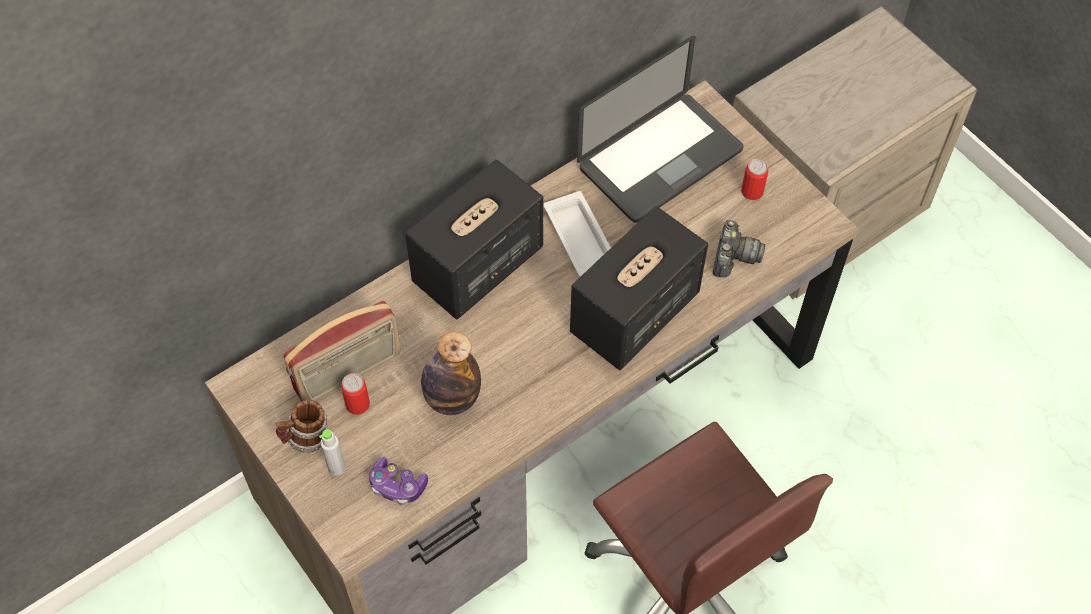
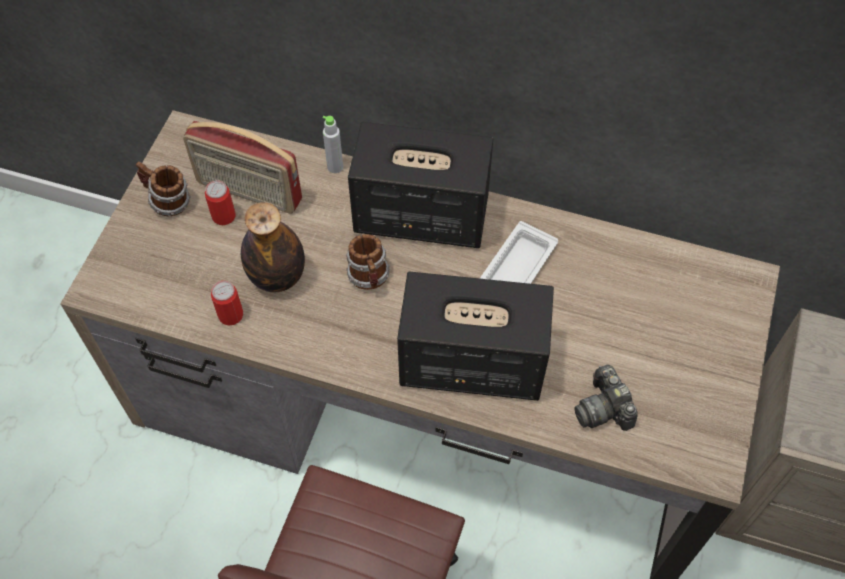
camera: 55 degrees right, 0 degrees up
grey bottle [319,429,345,476] -> grey bottle moved to [322,116,343,173]
game controller [369,457,428,505] -> none
laptop [577,36,744,223] -> none
camera [713,220,765,277] -> camera turned 90 degrees clockwise [574,365,638,431]
can [741,158,768,200] -> can moved to [211,281,243,325]
none -> mug [346,234,390,290]

